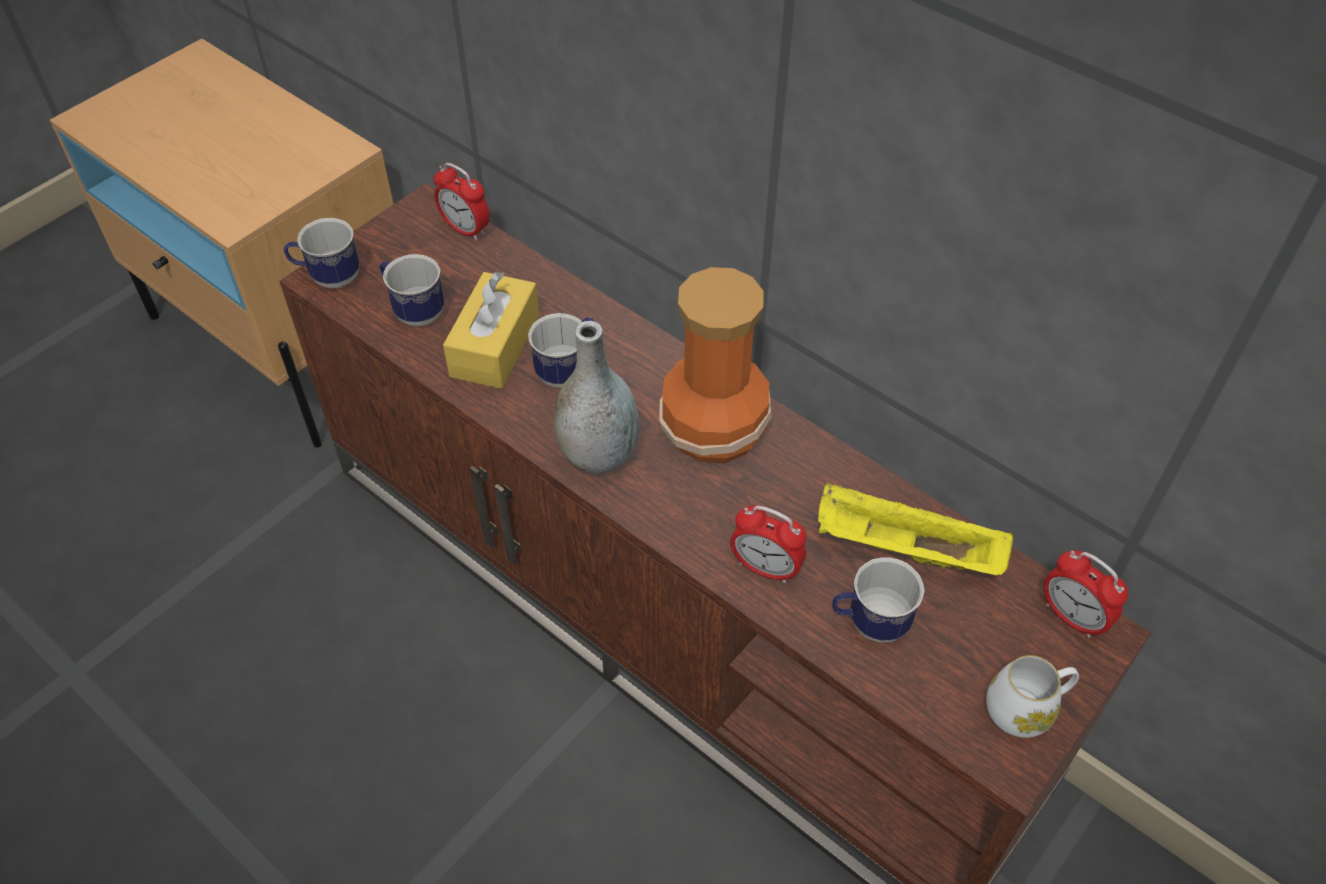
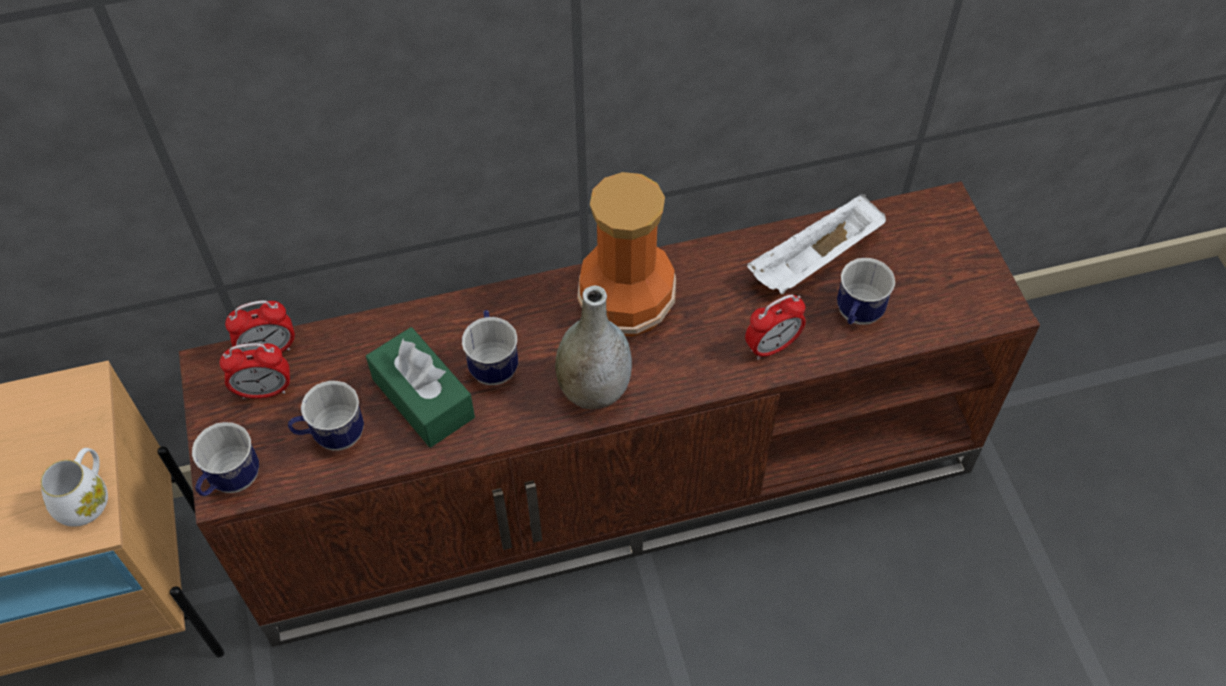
camera: 55 degrees left, 5 degrees up
yellow tissue box [443,272,539,389] -> green tissue box [366,327,475,447]
yellow tray [818,483,1014,575] -> white tray [747,194,886,294]
white mug [986,655,1079,738] -> white mug moved to [41,448,108,527]
alarm clock [1043,550,1128,638] -> alarm clock moved to [220,343,290,399]

